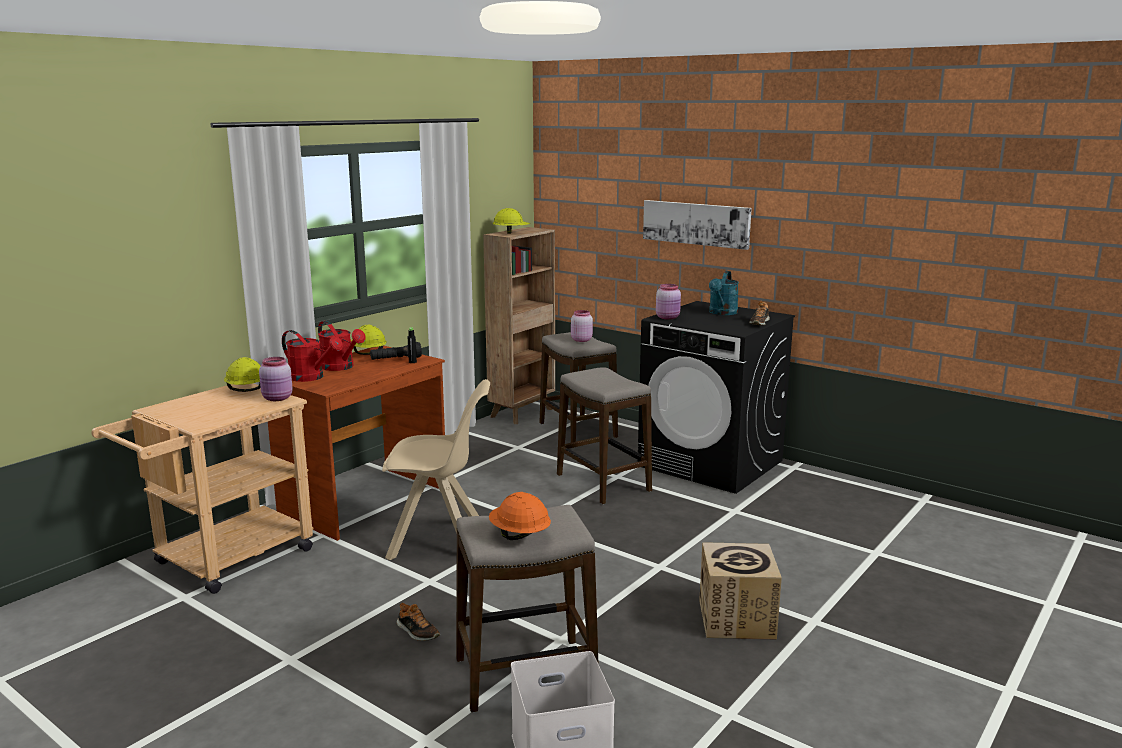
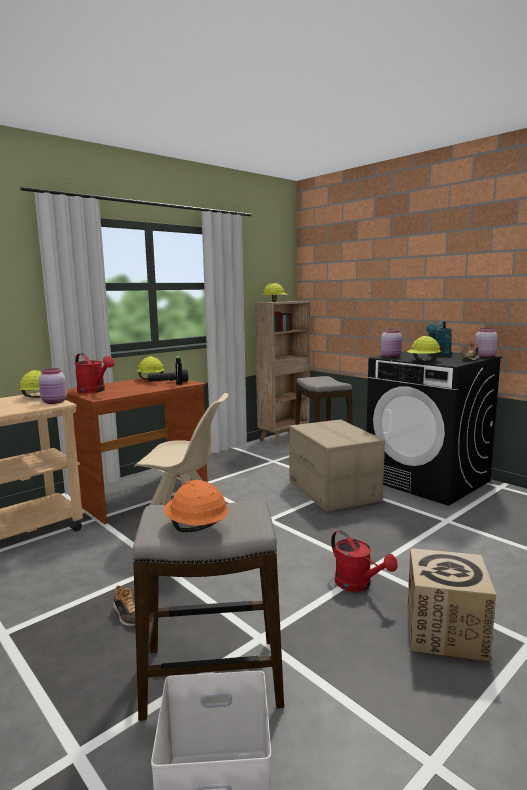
camera: 10 degrees right, 5 degrees down
red watering can [318,321,366,371] -> red watering can moved to [331,530,398,592]
stool [557,367,652,504] -> cardboard box [289,419,385,512]
pink jar [571,310,593,342] -> pink jar moved to [475,328,498,357]
picture [643,200,752,250] -> none
none -> yellow hard hat [407,336,441,361]

